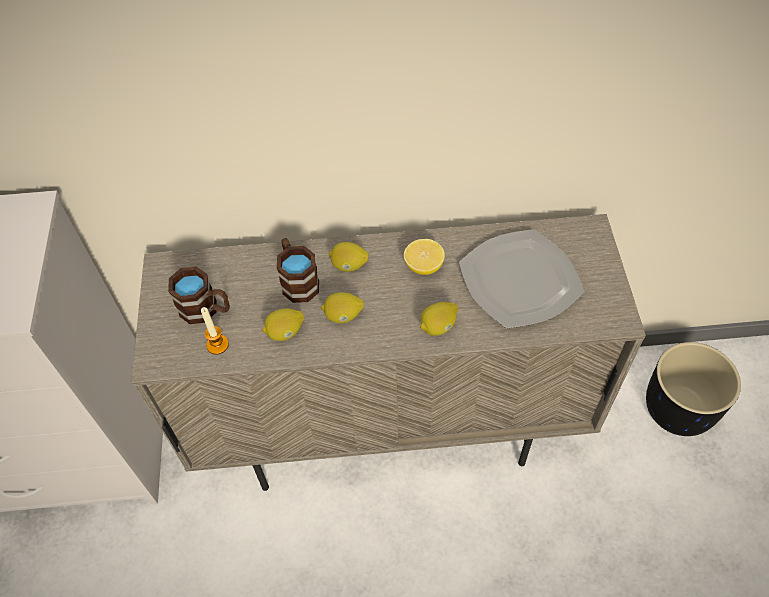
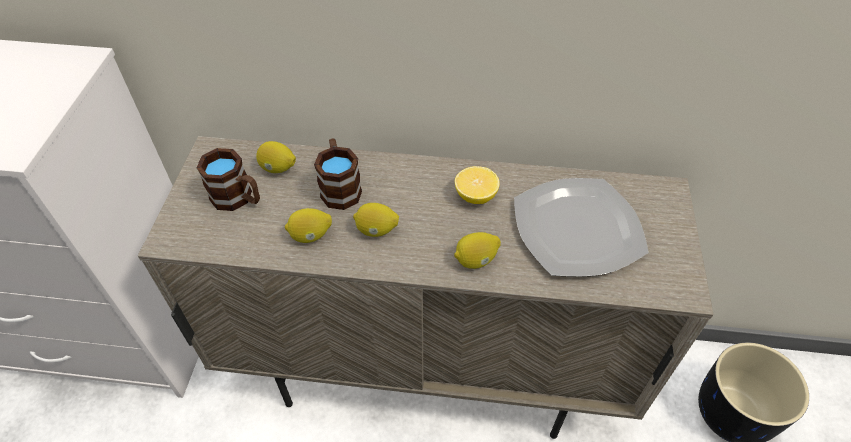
camera: 10 degrees right, 5 degrees down
candle [201,307,229,355] -> none
lemon [329,242,369,272] -> lemon moved to [256,141,296,173]

